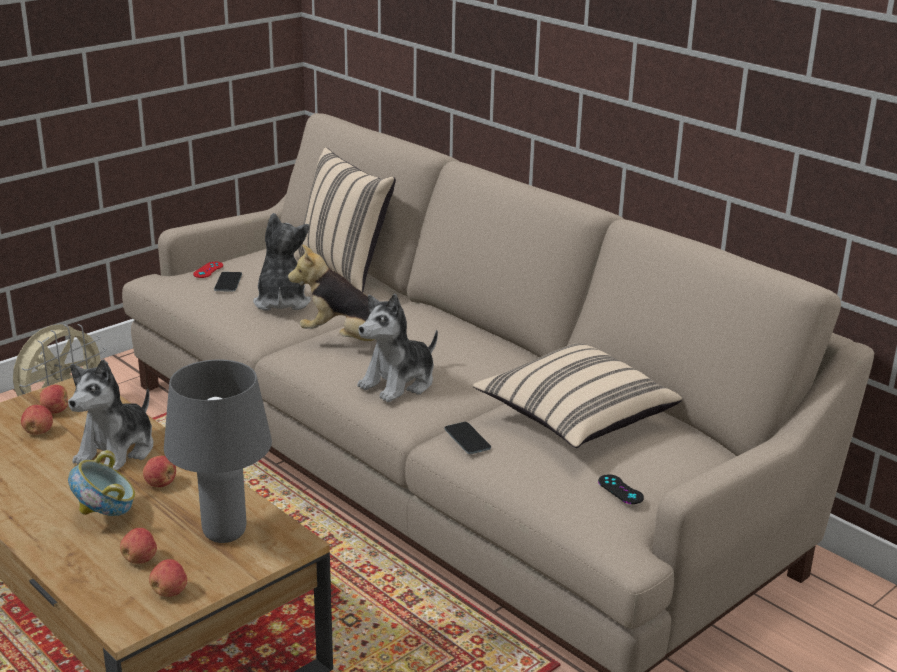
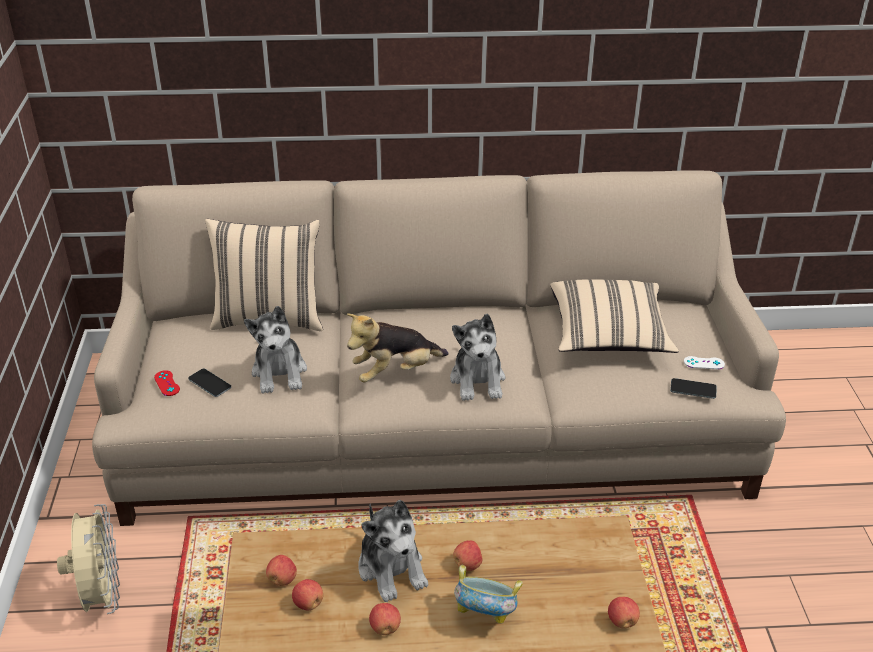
camera: 50 degrees left, 10 degrees up
apple [120,528,157,564] -> apple moved to [369,603,401,635]
grey table lamp [164,360,272,543] -> none
plush toy [253,213,311,311] -> plush toy turned 135 degrees counterclockwise [244,306,307,394]
phone [445,422,491,454] -> phone moved to [670,378,717,399]
black game controller [598,474,644,504] -> white game controller [684,356,725,369]

